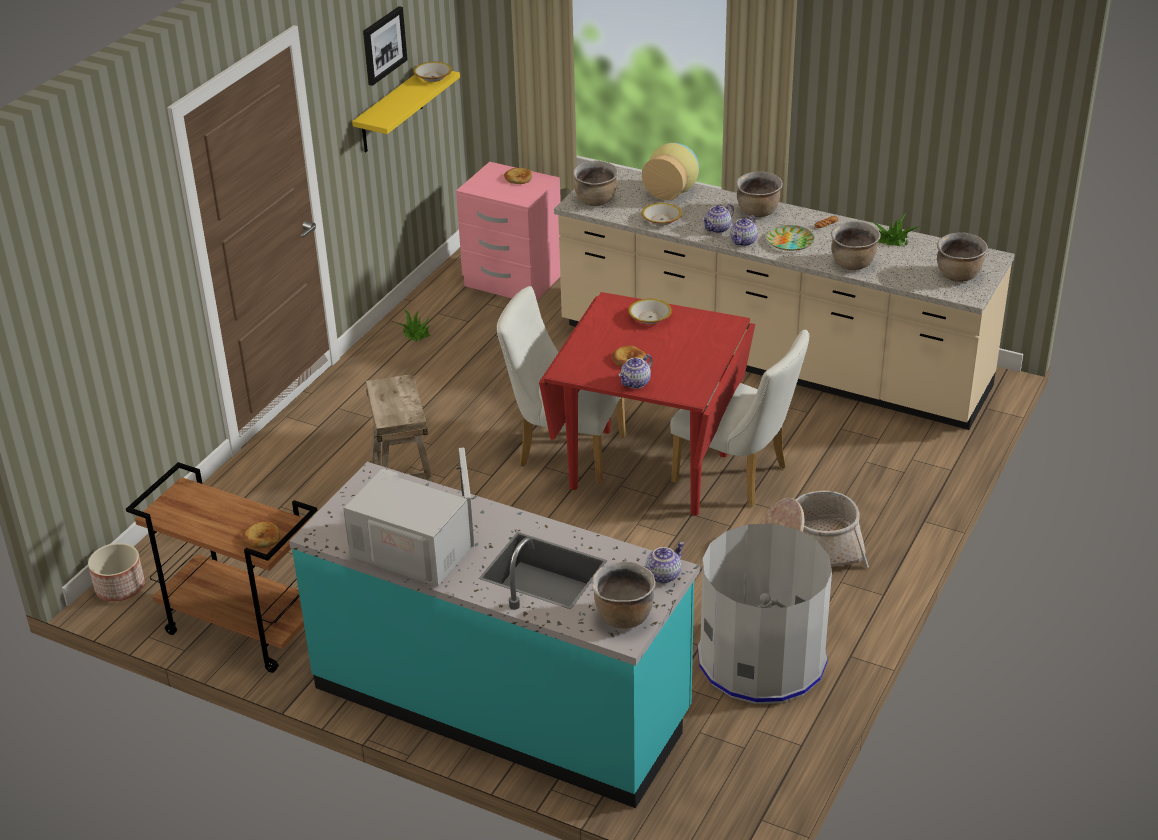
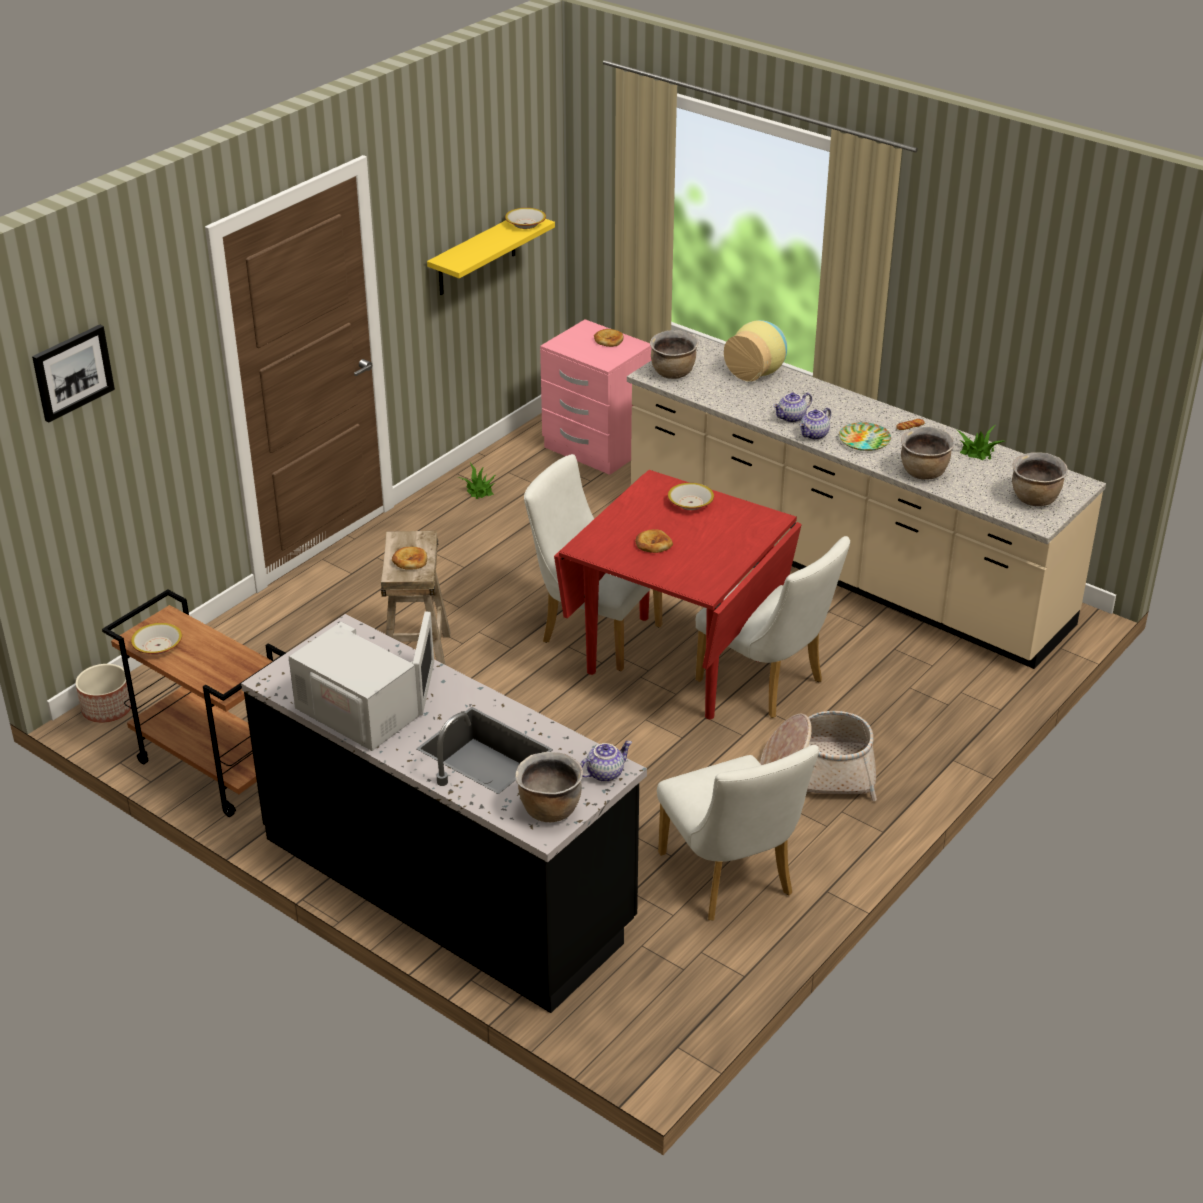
camera: 10 degrees right, 0 degrees up
bread [242,522,280,549] -> bread moved to [392,547,427,569]
turquoise counter [289,462,700,808] -> black counter [241,614,647,1013]
picture [363,6,408,86] -> picture moved to [32,324,115,422]
teapot [618,354,653,389] -> none
bowl [642,203,682,226] -> bowl moved to [131,623,182,655]
grey trash can [698,524,832,704] -> white chair [657,745,819,920]
brown cooking pot [736,171,783,217] -> none

